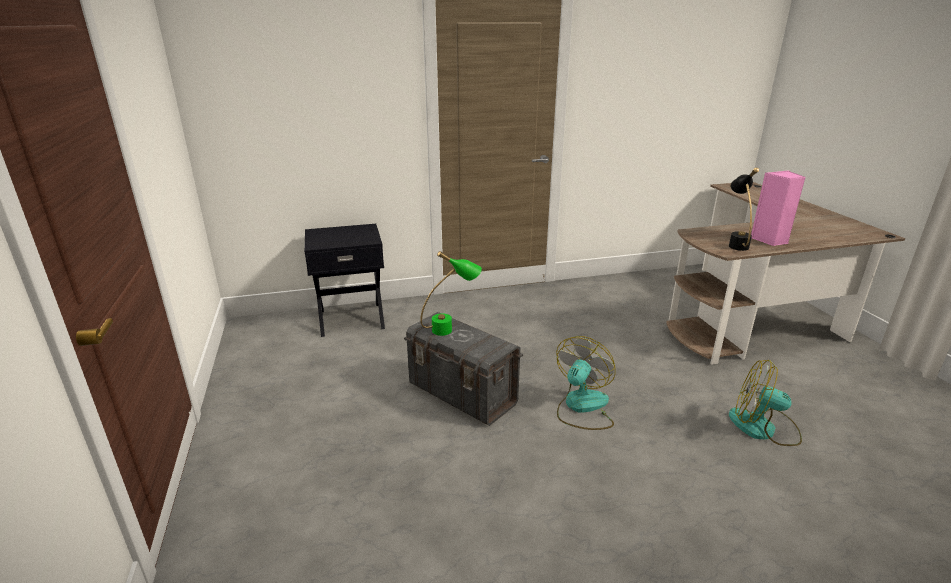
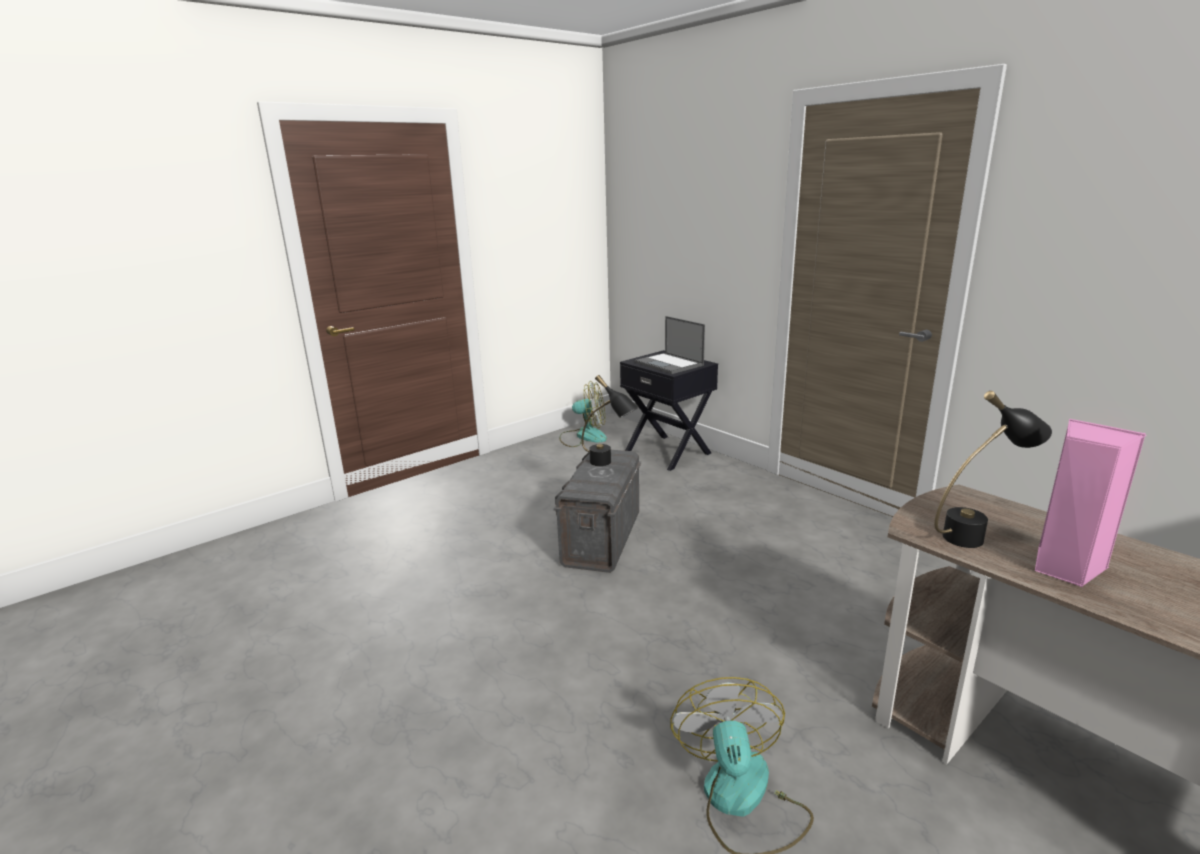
camera: 65 degrees right, 5 degrees down
green table lamp [420,251,482,336] -> black table lamp [582,375,639,466]
fan [556,336,616,430] -> fan moved to [559,381,607,447]
none -> laptop [634,316,705,374]

